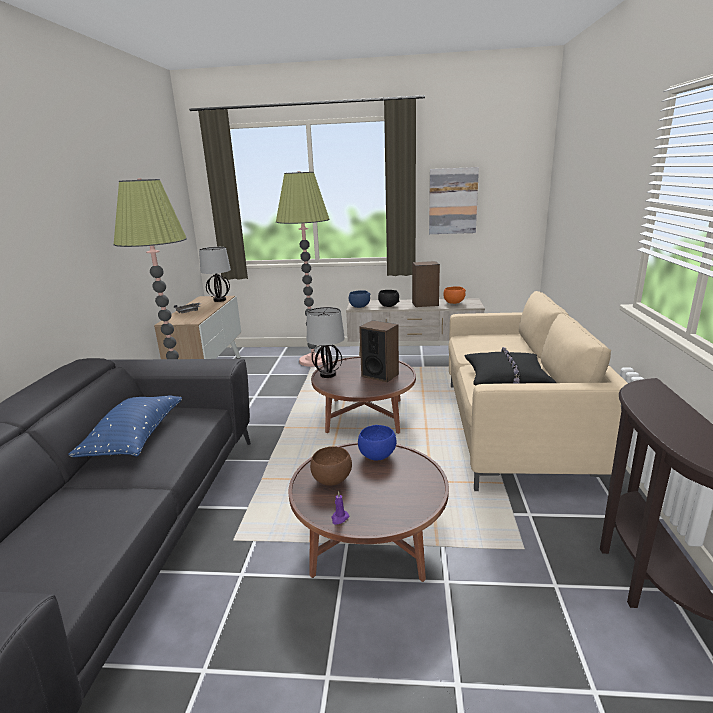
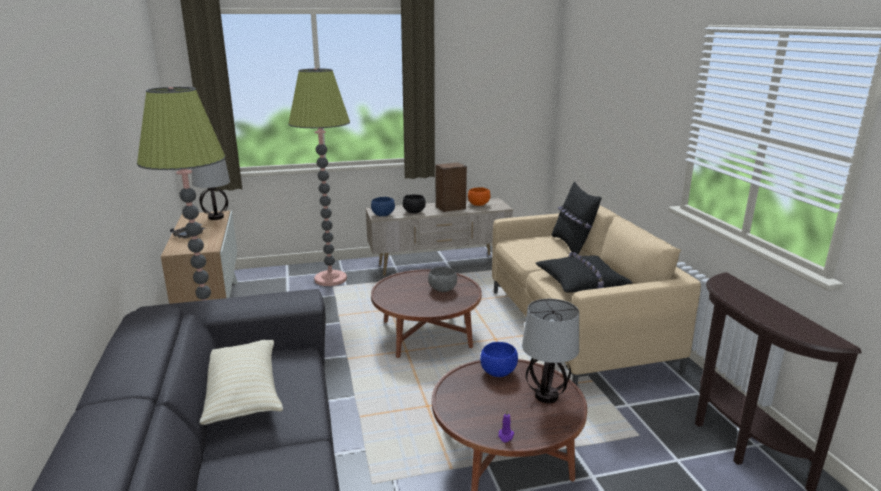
camera: 20 degrees left, 0 degrees up
blue pillow [68,395,182,457] -> beige pillow [199,340,283,425]
table lamp [307,307,345,378] -> table lamp moved to [522,299,579,403]
brown bowl [310,446,352,486] -> none
speaker [359,320,399,382] -> grey bowl [428,267,457,292]
picture [429,167,479,234] -> none
none -> black pillow [552,182,602,255]

